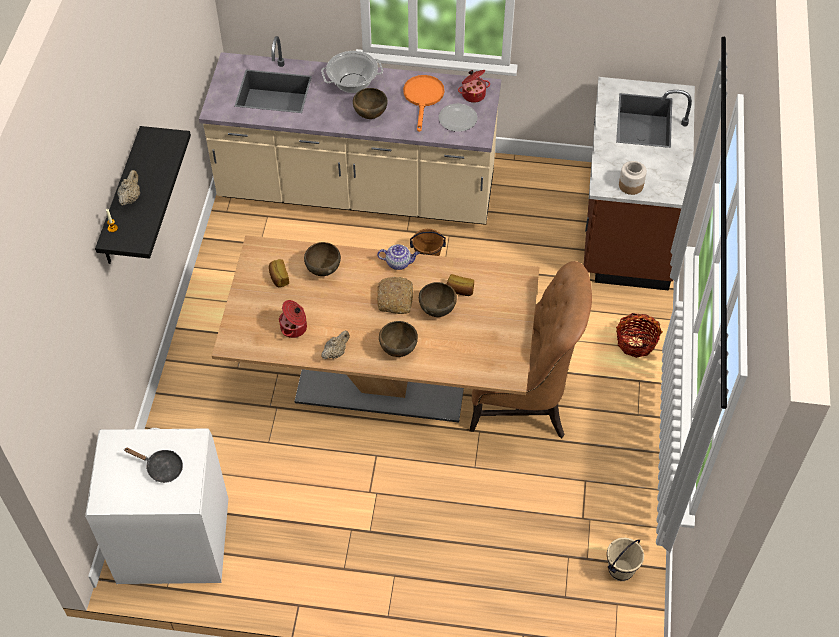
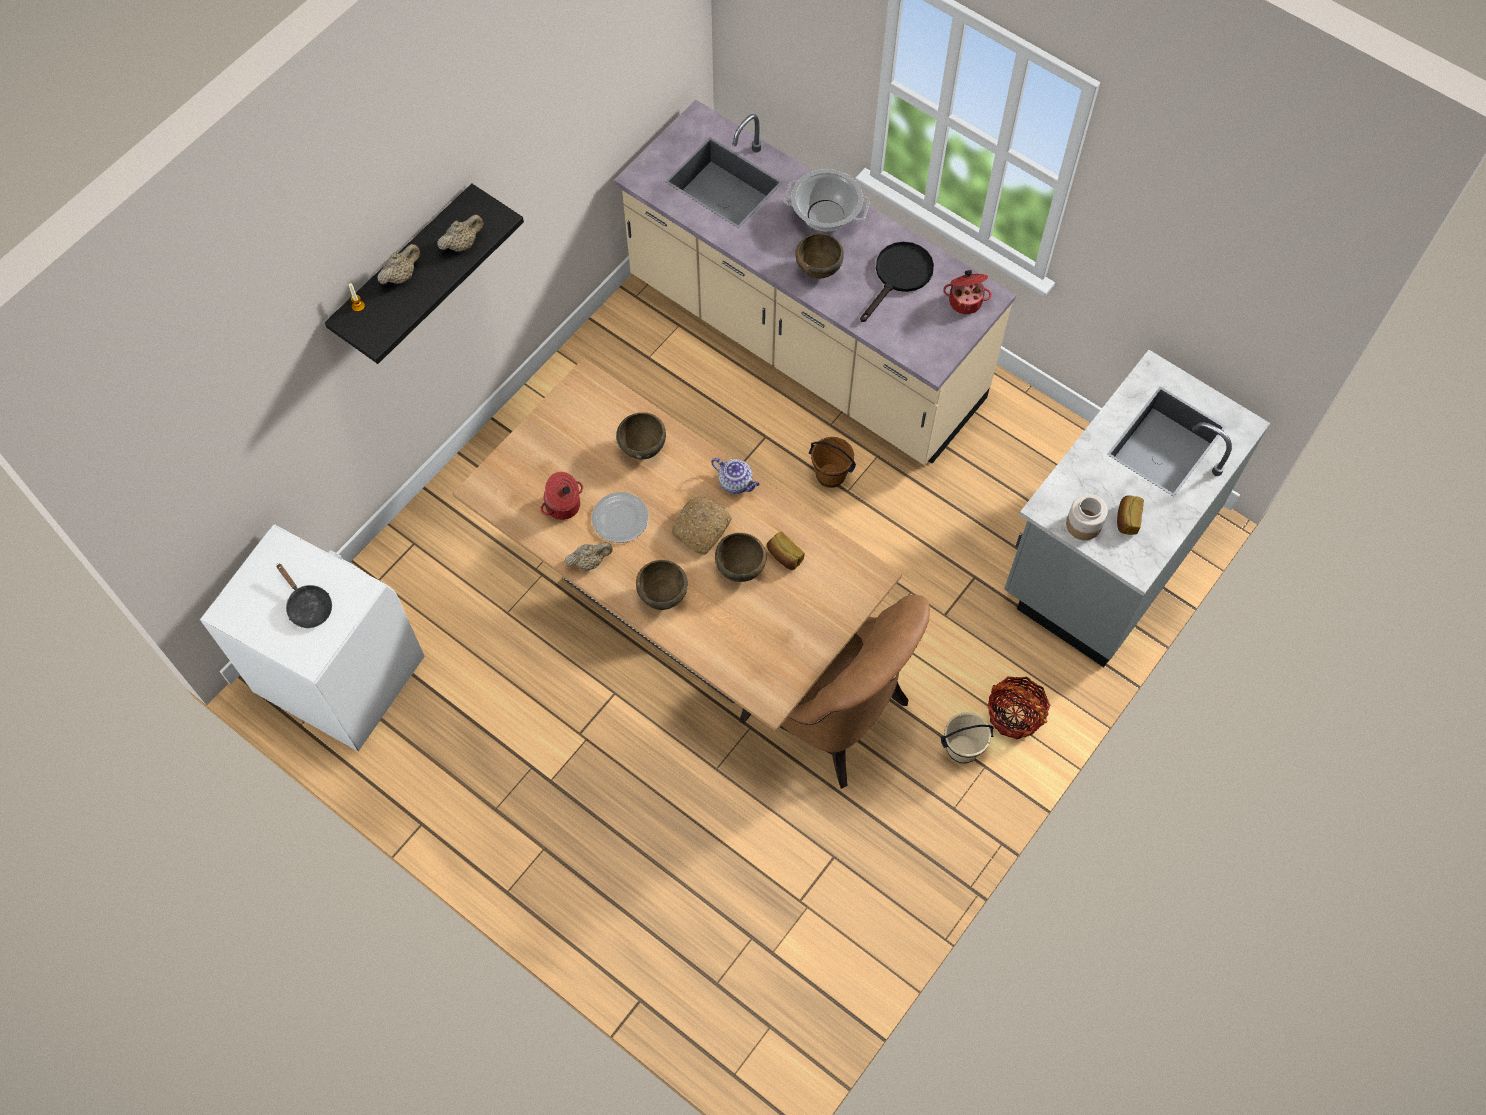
camera: 30 degrees right, 10 degrees up
bread [269,259,289,287] -> bread moved to [1117,495,1144,535]
orange frying pan [403,75,444,132] -> black frying pan [860,242,934,322]
plate [439,103,478,132] -> plate moved to [592,492,648,543]
brown counter [583,77,695,291] -> grey counter [1004,350,1270,667]
beige bucket [607,538,644,581] -> beige bucket moved to [941,712,994,764]
none -> beige teapot [437,215,483,252]

